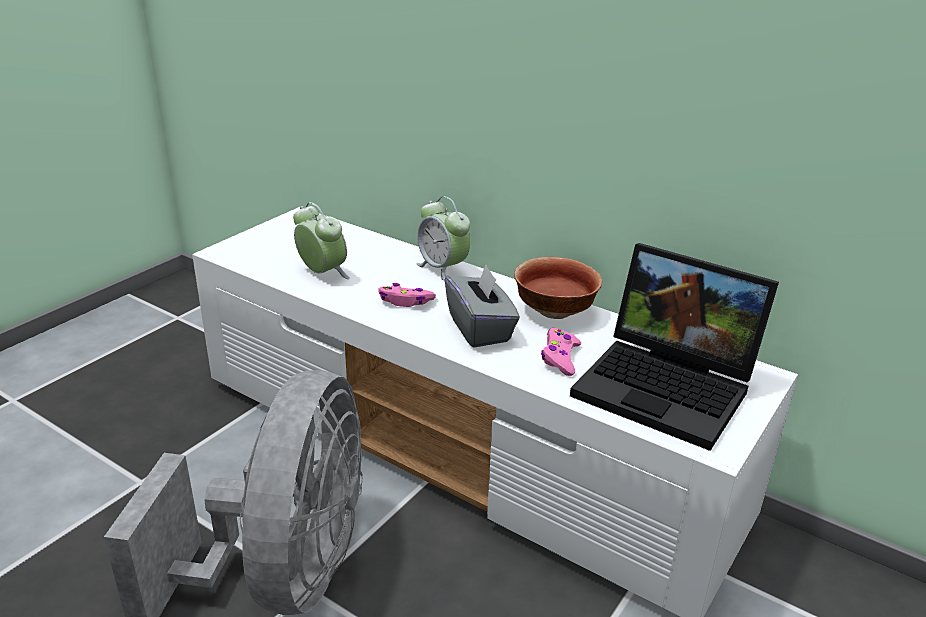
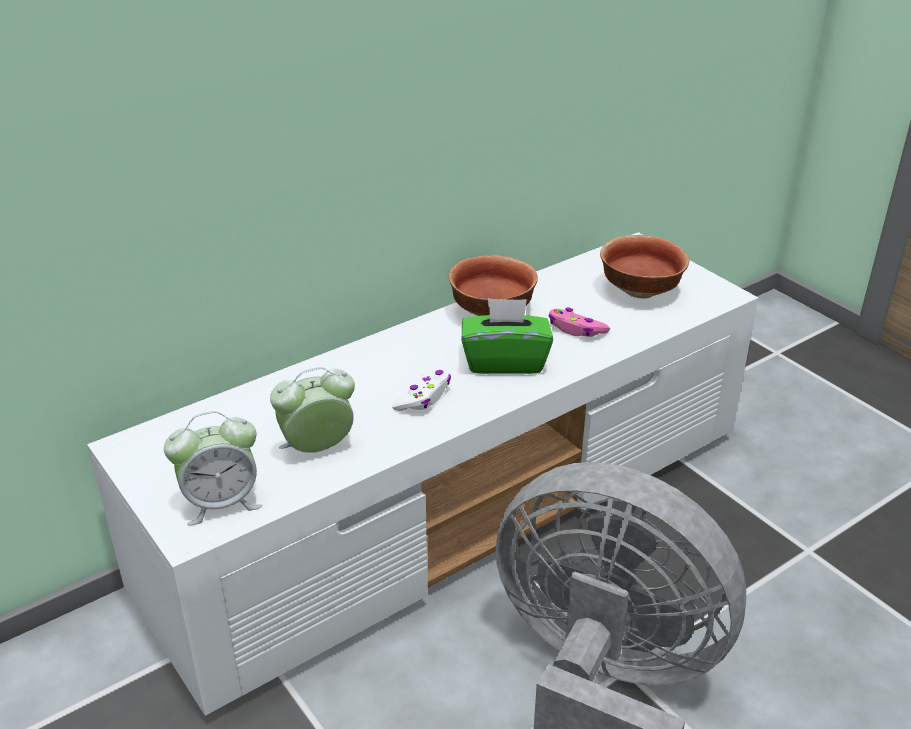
camera: 70 degrees left, 5 degrees up
pink game controller [378,283,436,307] -> white game controller [392,370,451,411]
alarm clock [416,196,470,281] -> alarm clock moved to [164,411,262,526]
grey tissue box [445,265,520,348] -> green tissue box [462,298,553,374]
laptop [570,243,779,451] -> bowl [600,235,689,299]

